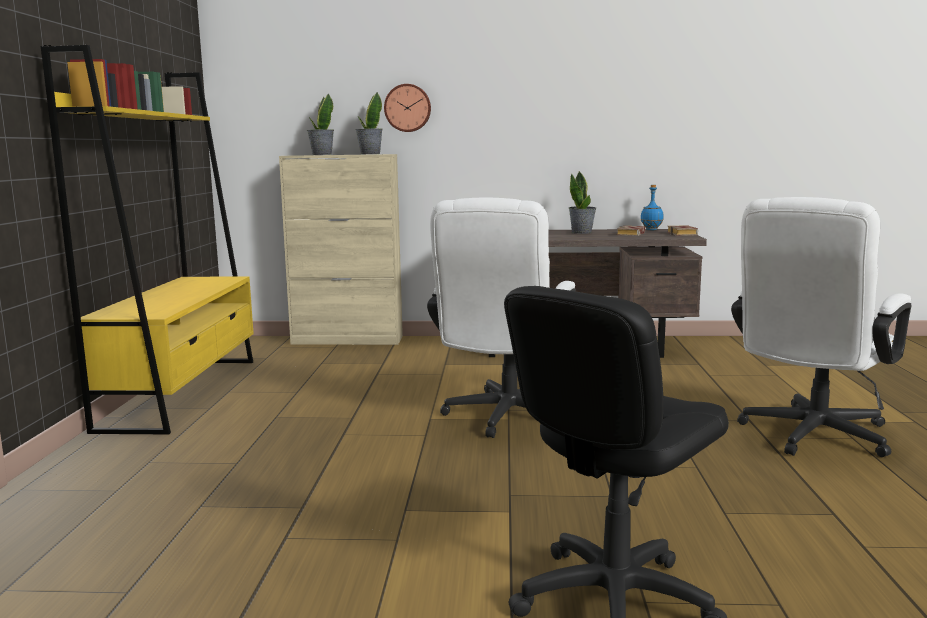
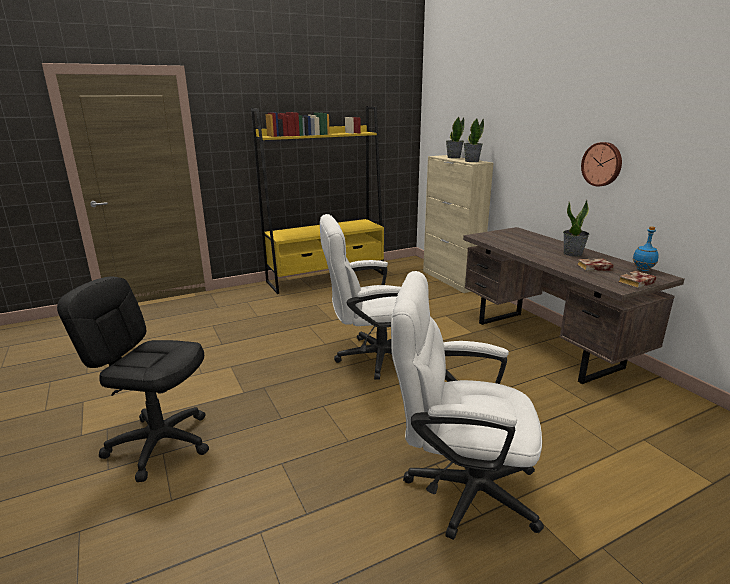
camera: 60 degrees right, 10 degrees up
wall clock [384,84,431,132] -> wall clock moved to [581,142,622,186]

